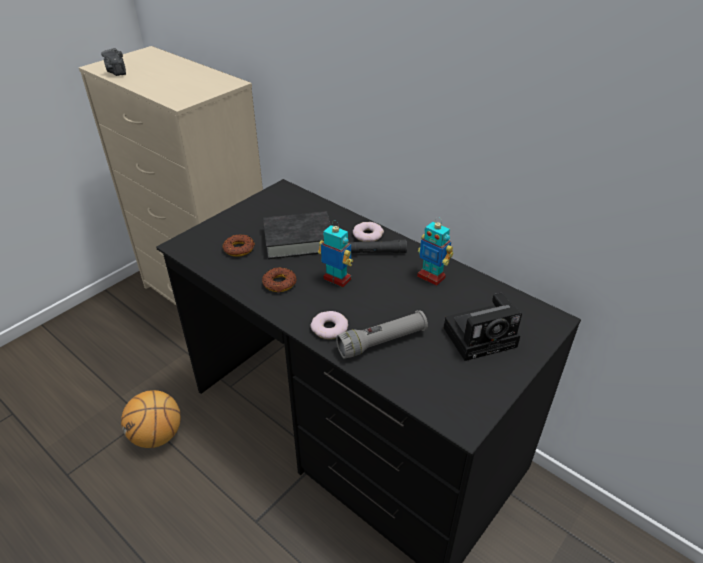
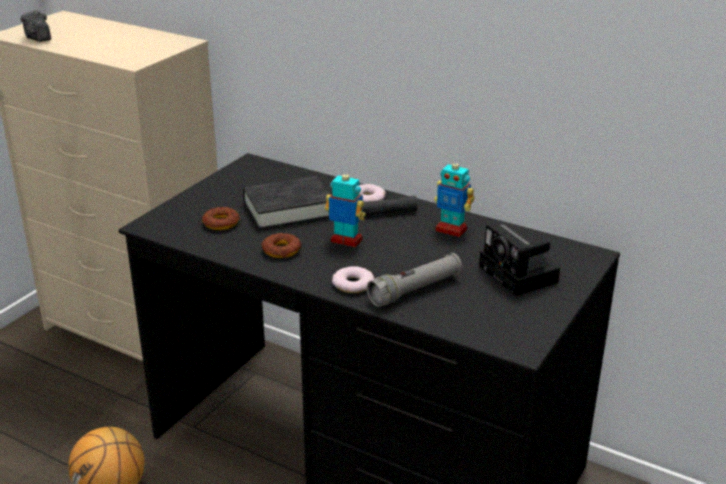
camera: 10 degrees left, 10 degrees down
camera [444,293,522,361] -> camera turned 90 degrees clockwise [479,223,560,296]

